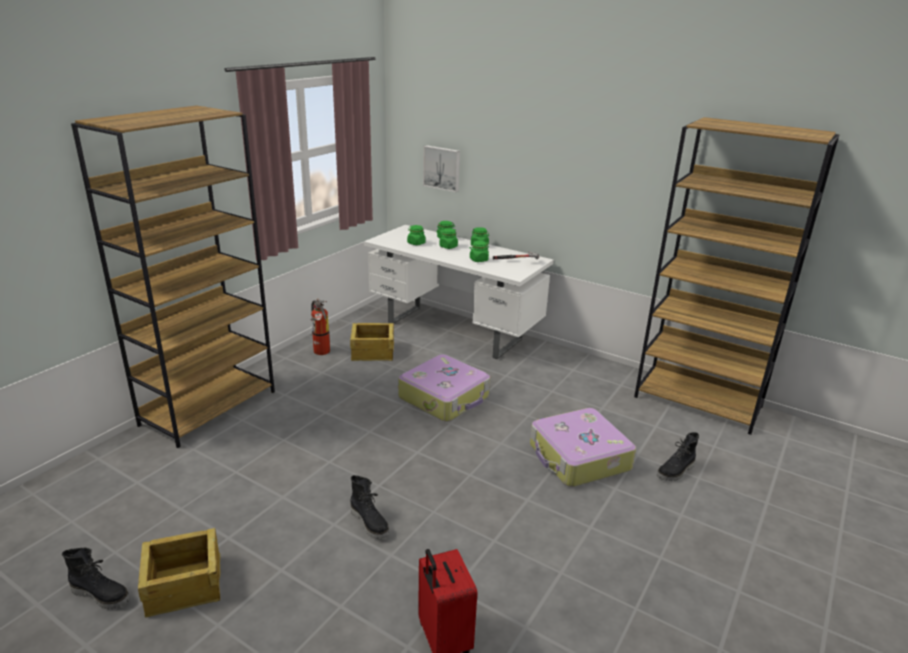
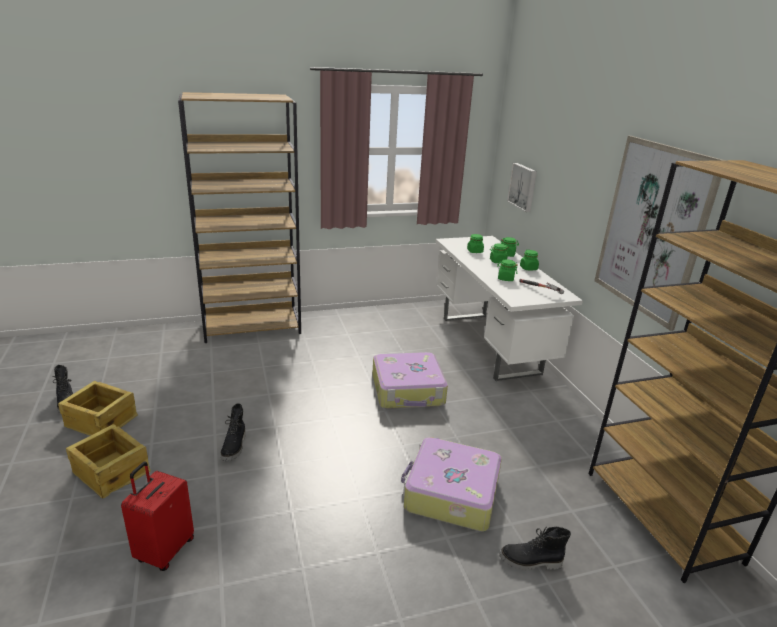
camera: 40 degrees right, 0 degrees up
fire extinguisher [311,299,330,355] -> none
crate [350,323,394,361] -> crate moved to [66,424,151,499]
none -> picture [594,136,723,331]

